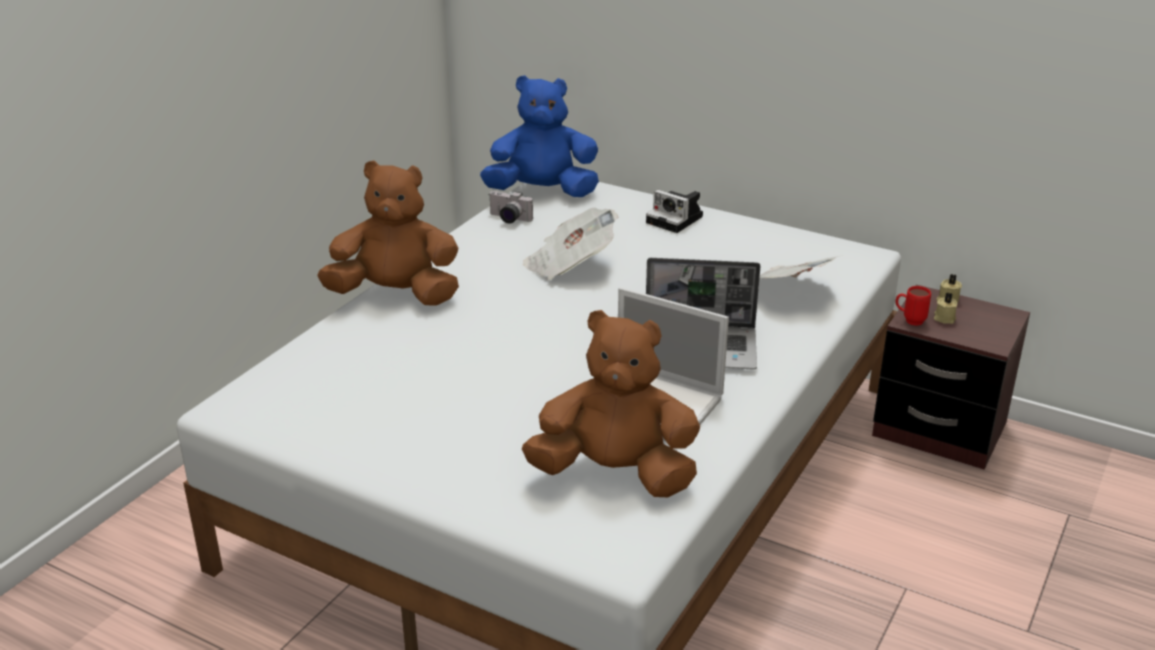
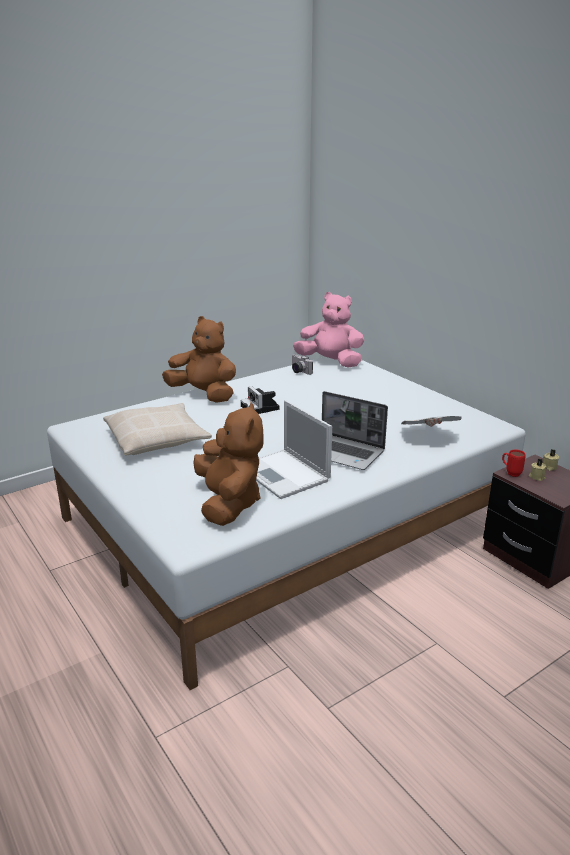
camera: 25 degrees right, 5 degrees down
blue plush toy [480,75,599,197] -> pink plush toy [293,292,364,367]
brown plush toy [522,310,700,497] -> brown plush toy turned 45 degrees clockwise [193,402,263,526]
newspaper [523,207,618,280] -> none
camera [646,190,703,233] -> camera moved to [241,386,280,414]
none -> beige pillow [103,403,212,456]

